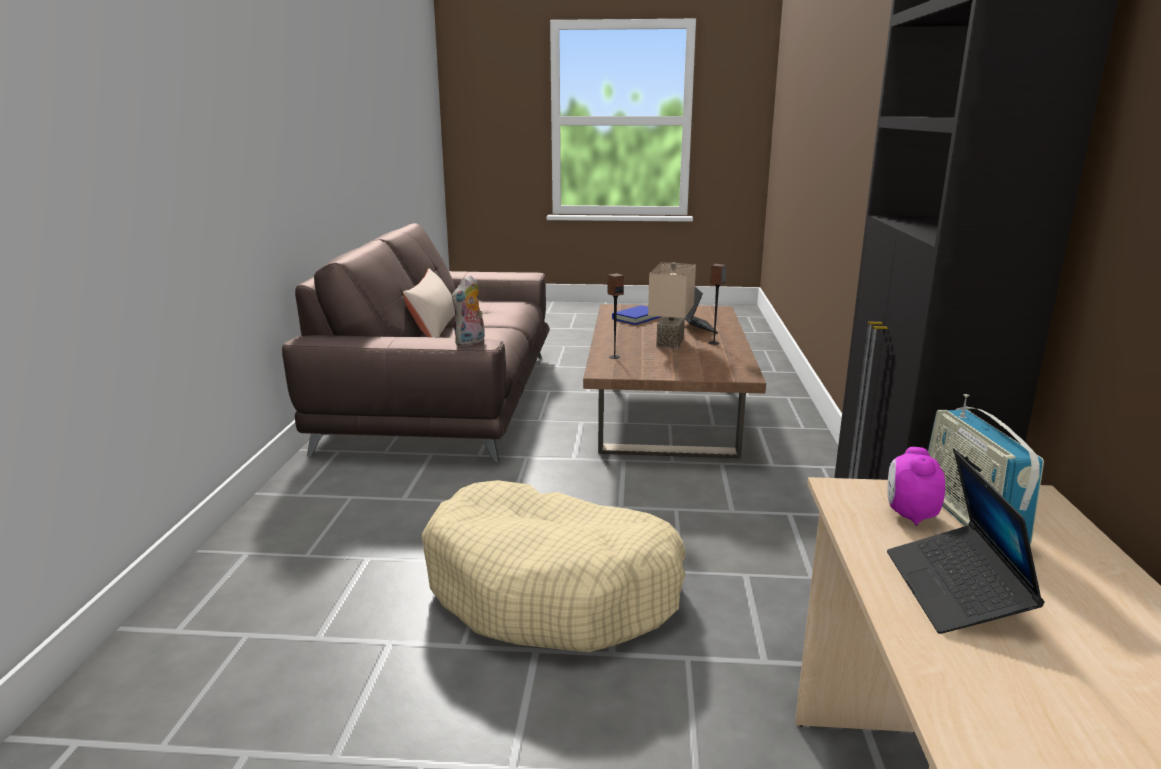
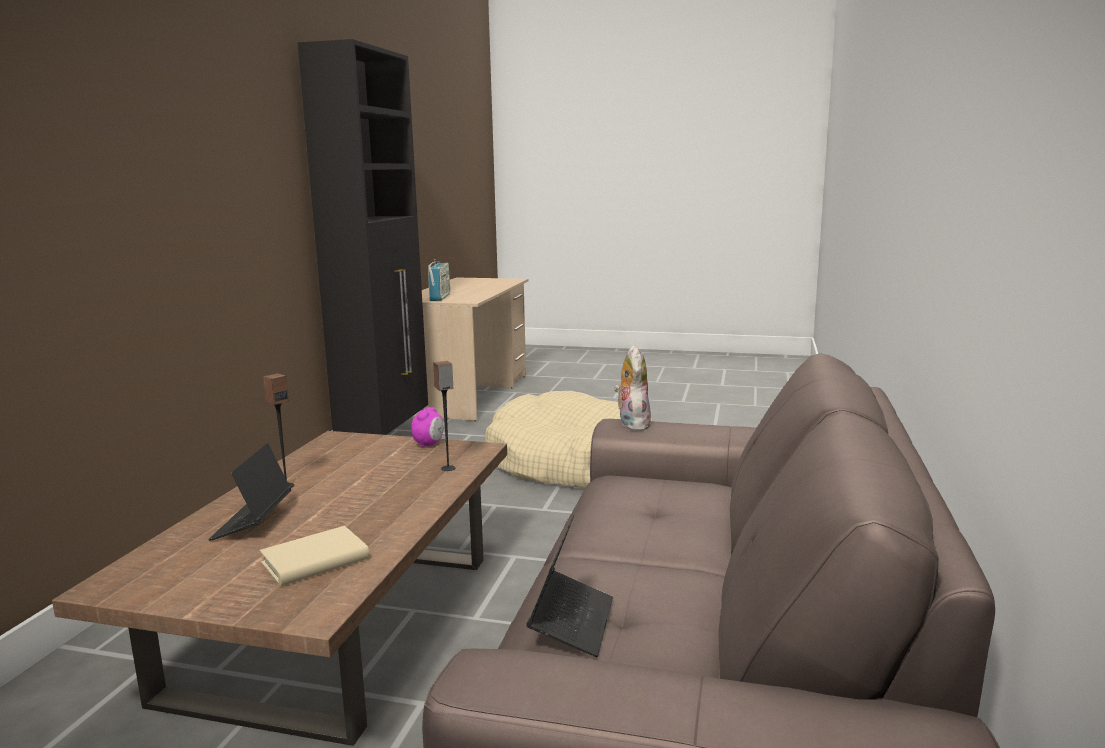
camera: 170 degrees left, 5 degrees down
beige pillow [403,268,455,338] -> none
plush toy [452,276,485,346] -> plush toy turned 45 degrees counterclockwise [614,345,651,431]
blue book [612,305,660,325] -> beige book [260,526,369,586]
beige table lamp [648,262,696,349] -> none
alarm clock [887,447,945,526] -> alarm clock moved to [411,407,443,448]
laptop [887,451,1045,634] -> laptop moved to [527,515,613,657]

